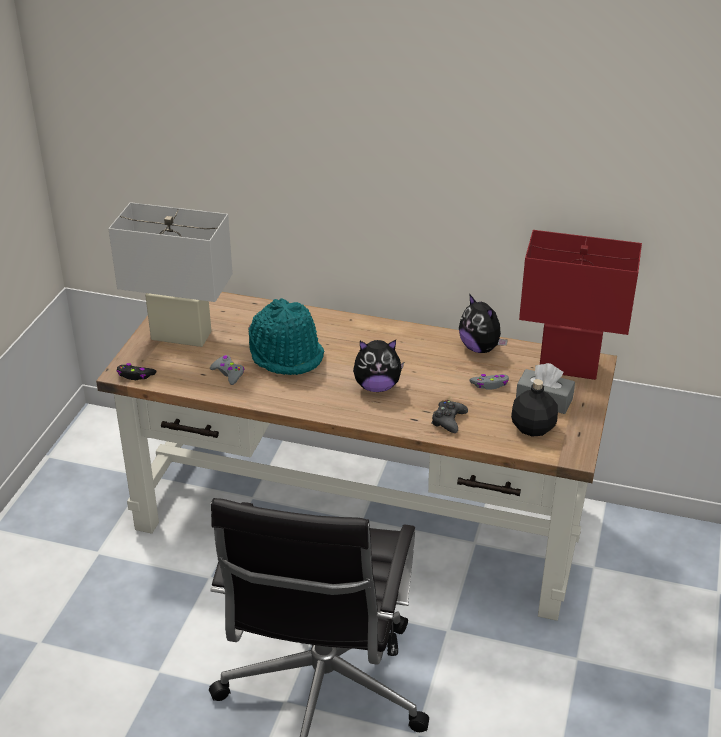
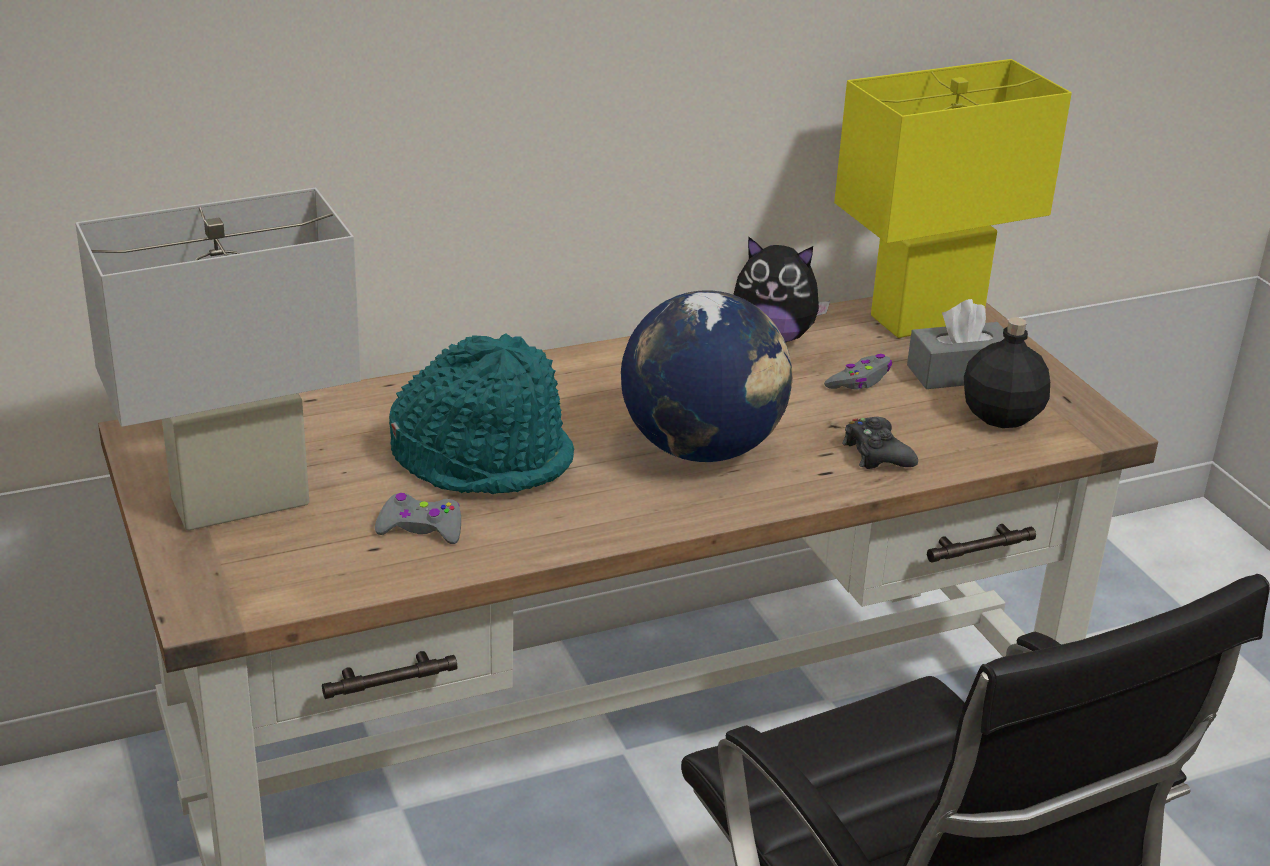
camera: 40 degrees left, 5 degrees down
black game controller [117,363,156,380] -> none
plush toy [353,340,404,392] -> globe [621,290,793,462]
red table lamp [519,230,642,380] -> yellow table lamp [834,59,1072,338]

